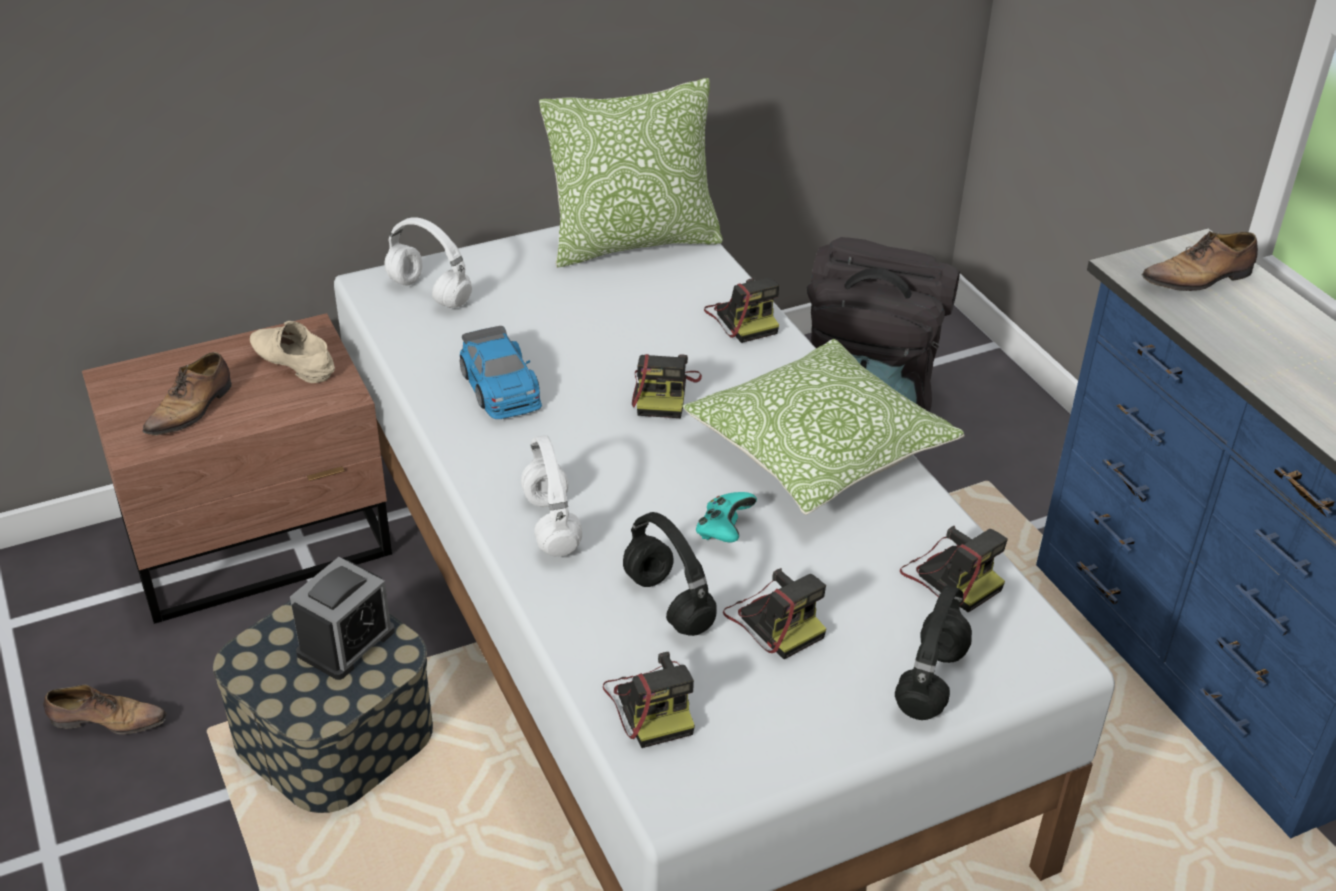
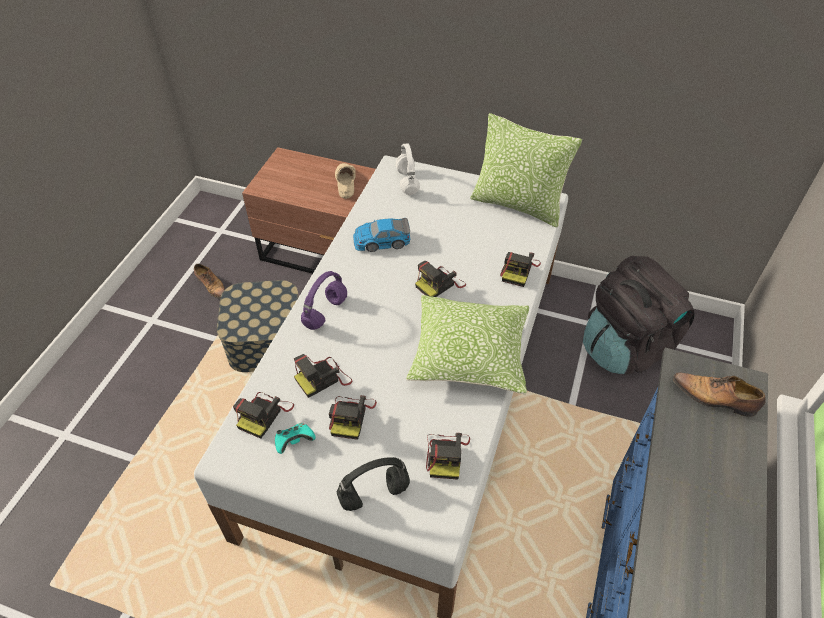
camera: 45 degrees right, 10 degrees up
shoe [143,352,232,435] -> none
alarm clock [290,557,395,680] -> none
toy car [459,326,542,419] -> toy car turned 60 degrees clockwise [353,218,410,252]
white headphones [521,435,582,557] -> purple headphones [301,271,347,330]
black headphones [623,512,717,636] -> camera [294,354,352,398]
turquoise game controller [696,492,757,542] -> turquoise game controller moved to [275,423,316,454]

